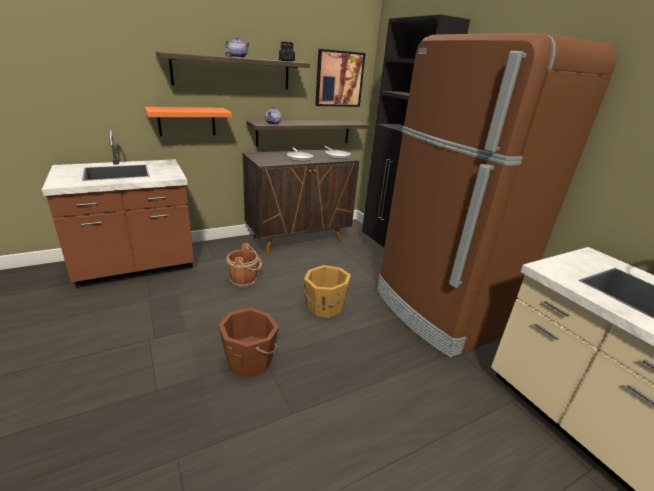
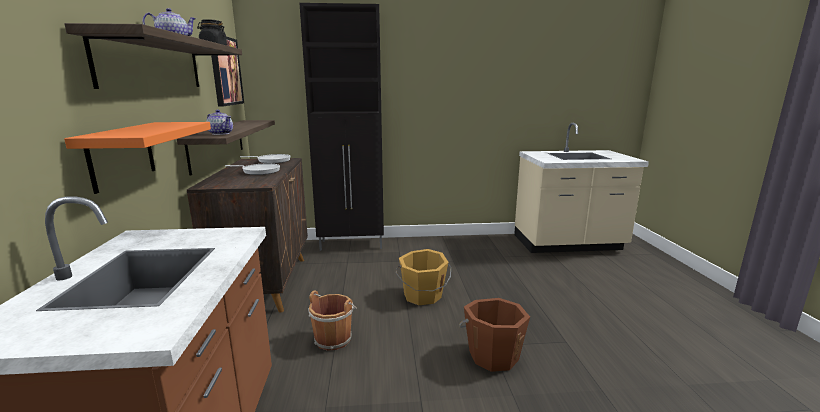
camera: 65 degrees left, 10 degrees down
brown fridge [377,33,617,358] -> none

